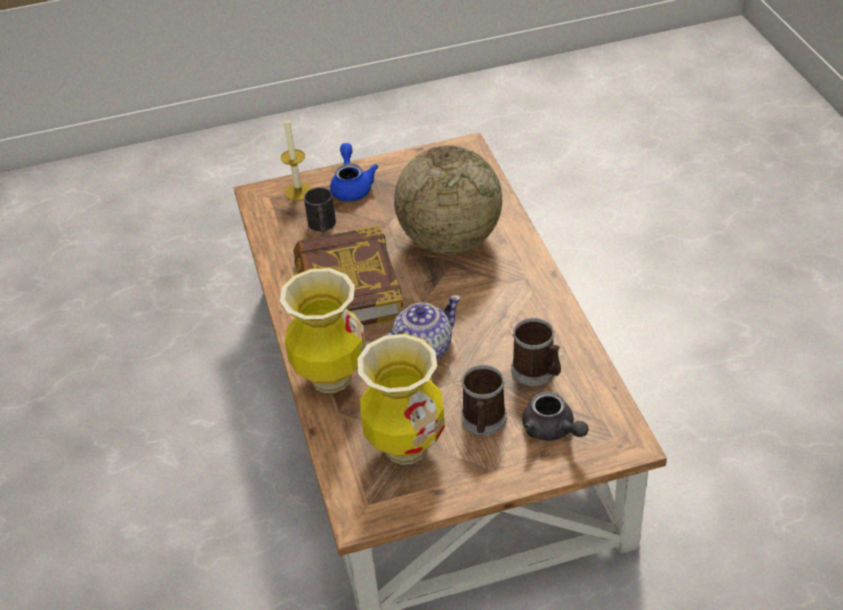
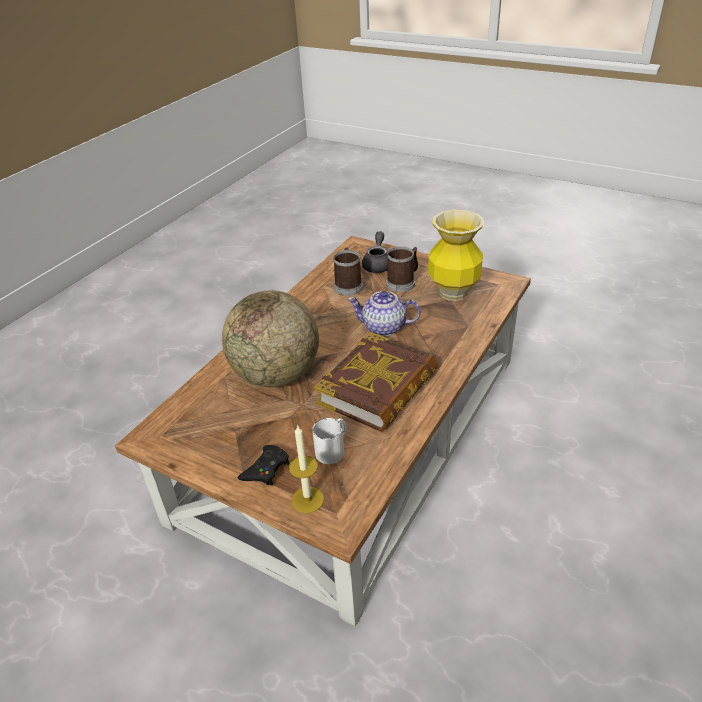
camera: 135 degrees left, 5 degrees down
vase [280,268,366,393] -> none
black mug [304,187,336,233] -> white mug [312,418,346,464]
blue teapot [330,143,378,201] -> black game controller [238,445,290,486]

